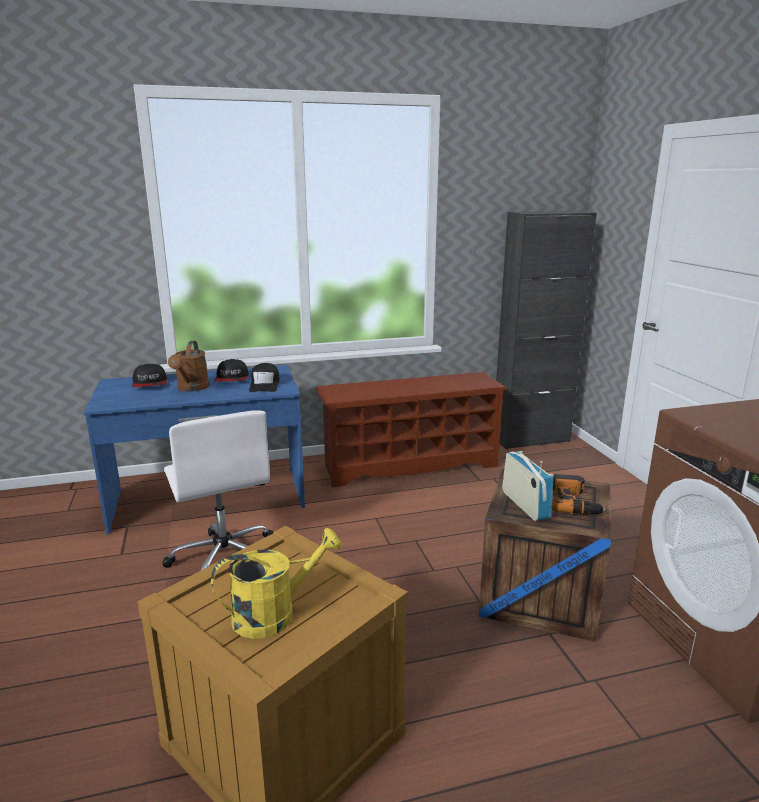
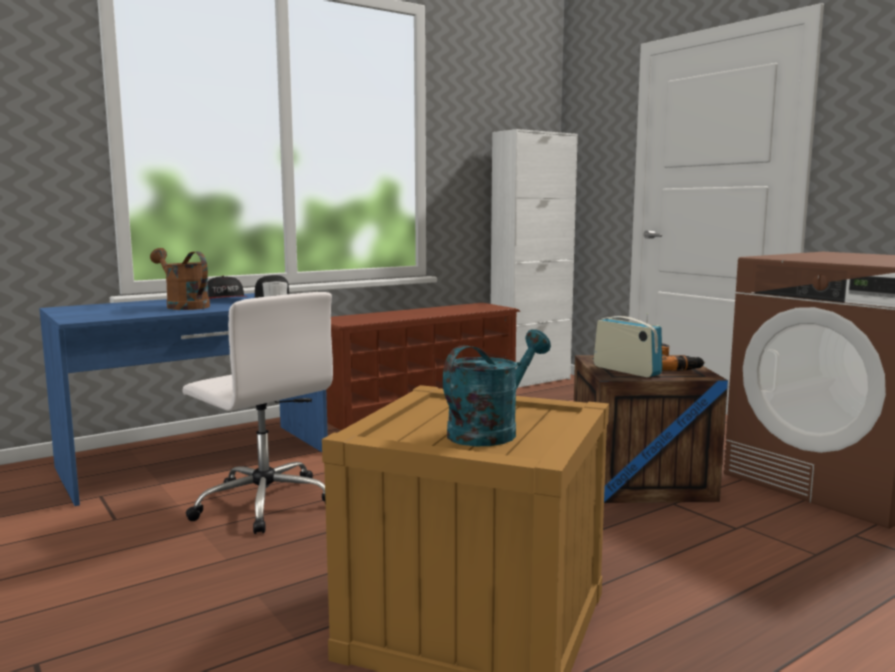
camera: 20 degrees left, 10 degrees down
cap [132,363,167,387] -> none
brown watering can [168,341,210,392] -> brown watering can turned 150 degrees clockwise [150,248,210,310]
yellow watering can [211,528,342,639] -> turquoise watering can [443,329,551,446]
black cabinet [496,211,597,450] -> white cabinet [491,129,578,388]

